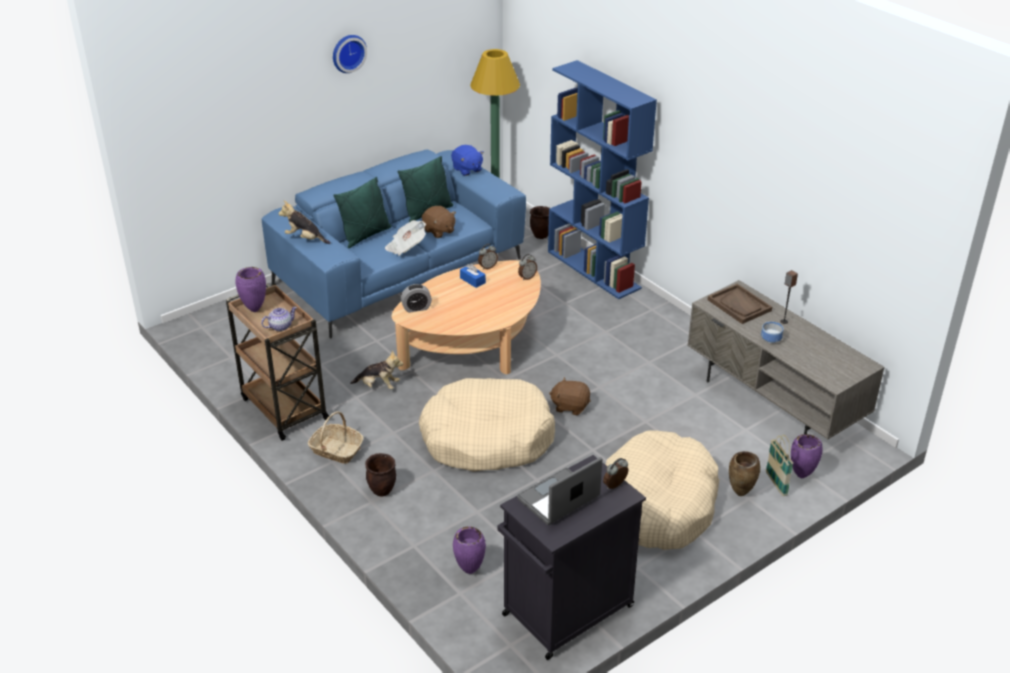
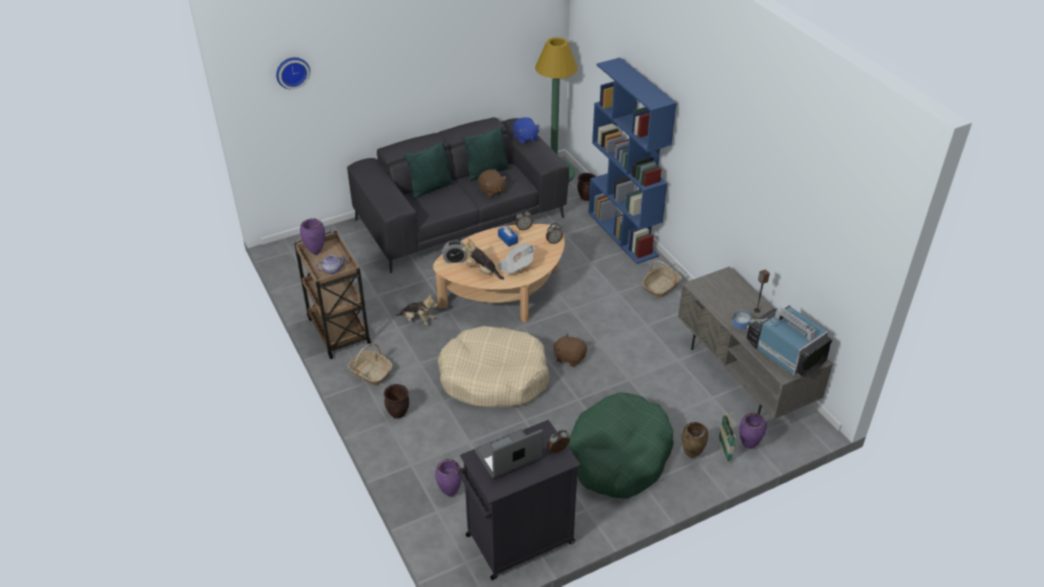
camera: 10 degrees right, 5 degrees up
blue sofa [262,149,526,338] -> grey sofa [347,117,569,273]
plush toy [278,201,331,244] -> plush toy moved to [462,238,504,280]
wall clock [333,35,367,73] -> wall clock moved to [276,57,310,90]
newspaper [385,220,426,256] -> newspaper moved to [497,243,535,276]
beige dog bed [605,430,719,550] -> green dog bed [568,393,674,499]
brown tray [708,284,772,324] -> none
none -> basket [642,260,682,298]
none -> television [746,305,832,377]

